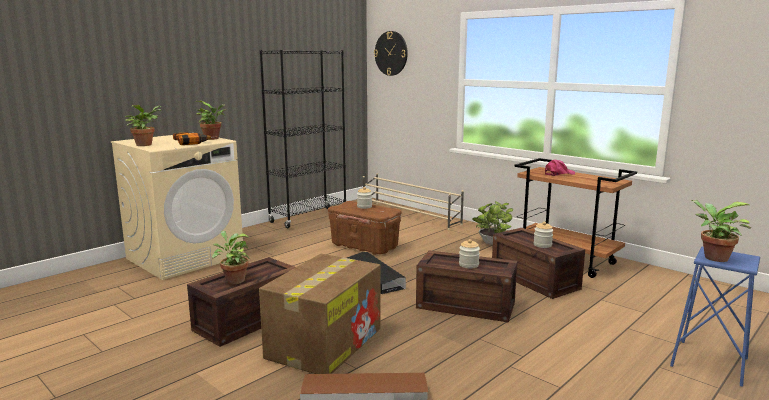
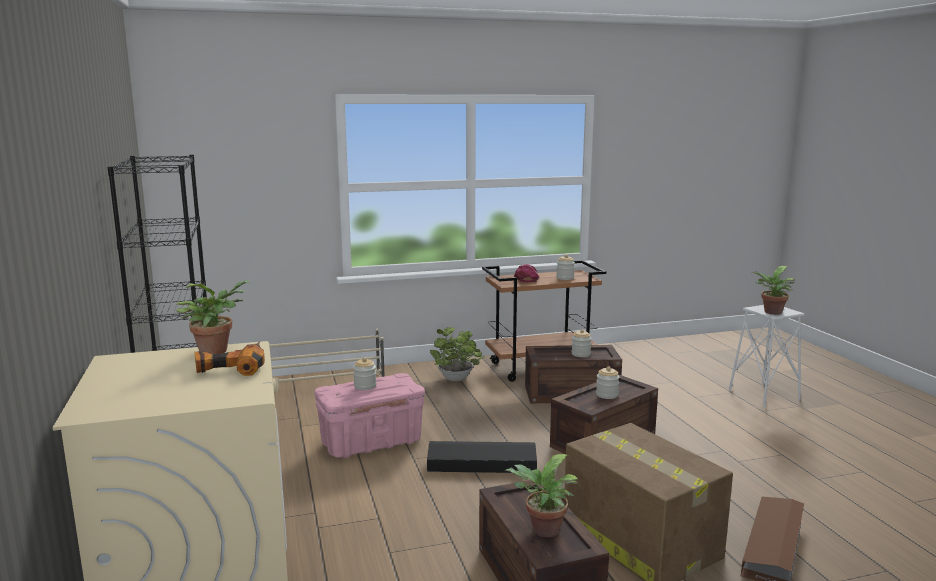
camera: 60 degrees left, 0 degrees up
potted plant [125,105,162,146] -> none
brown storage box [328,201,402,255] -> pink storage box [314,373,425,458]
wall clock [374,31,408,76] -> none
blue stool [670,247,760,387] -> white stool [729,305,805,407]
none -> jar [556,254,575,280]

